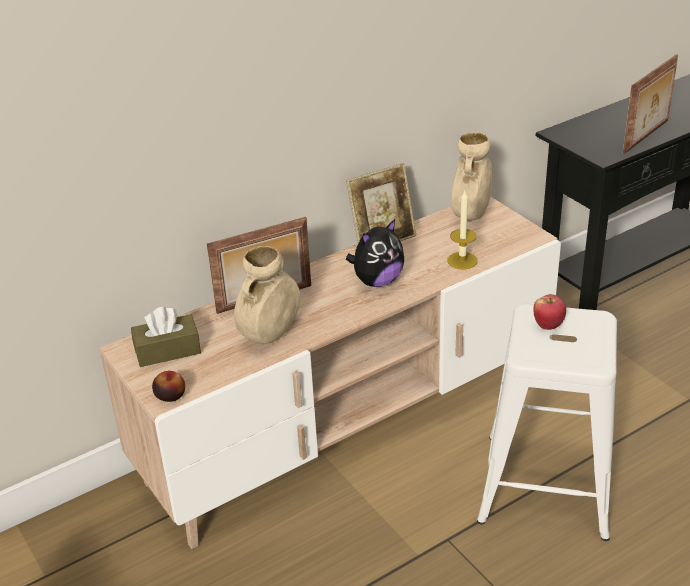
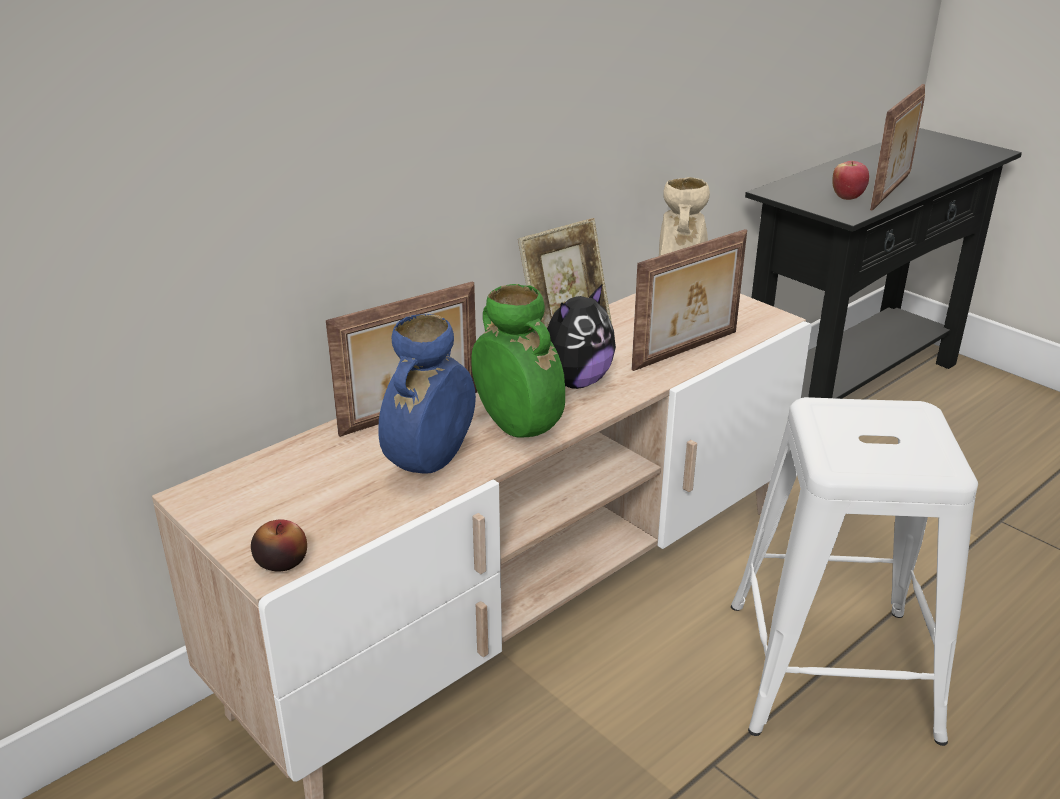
camera: 10 degrees left, 5 degrees down
brown tissue box [131,307,201,367] -> none
beige vase [234,246,300,344] -> blue vase [378,314,476,474]
candle [447,191,478,269] -> picture frame [632,229,747,371]
apple [533,294,566,330] -> apple moved to [832,161,869,200]
none -> green vase [471,284,565,437]

